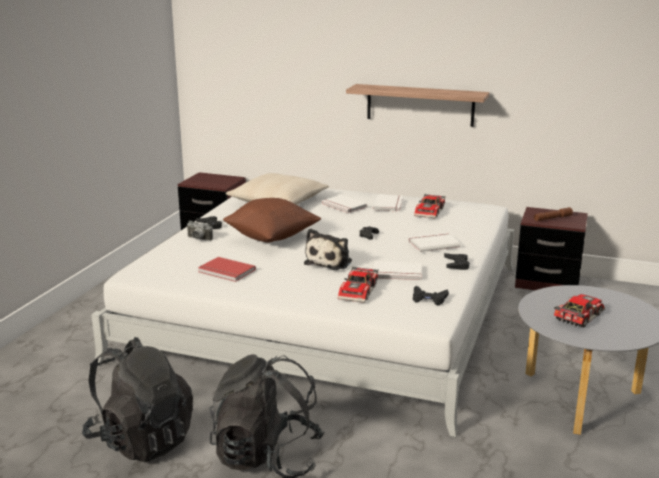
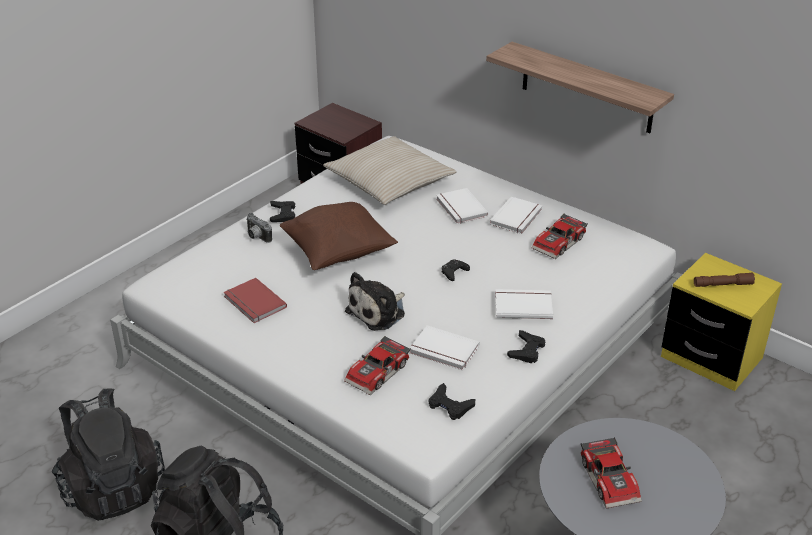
camera: 20 degrees right, 15 degrees up
brown nightstand [515,207,588,290] -> yellow nightstand [661,253,782,391]
toy car [554,294,605,327] -> toy car turned 105 degrees clockwise [581,437,642,509]

